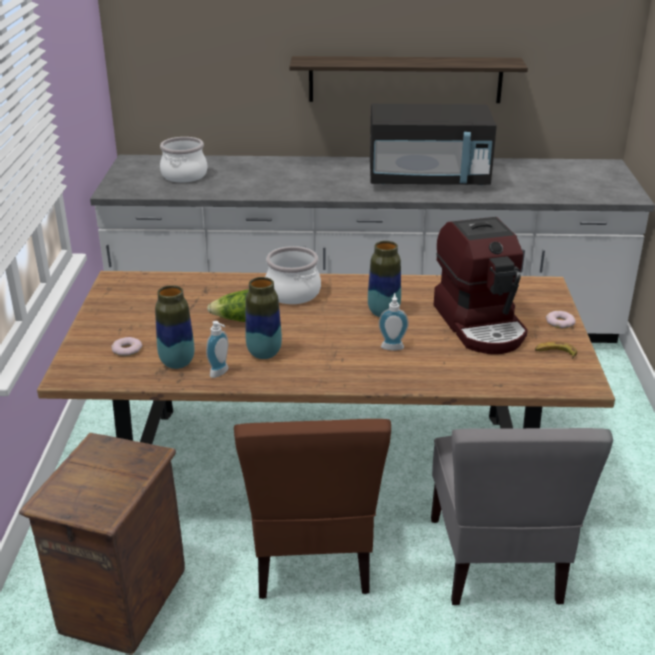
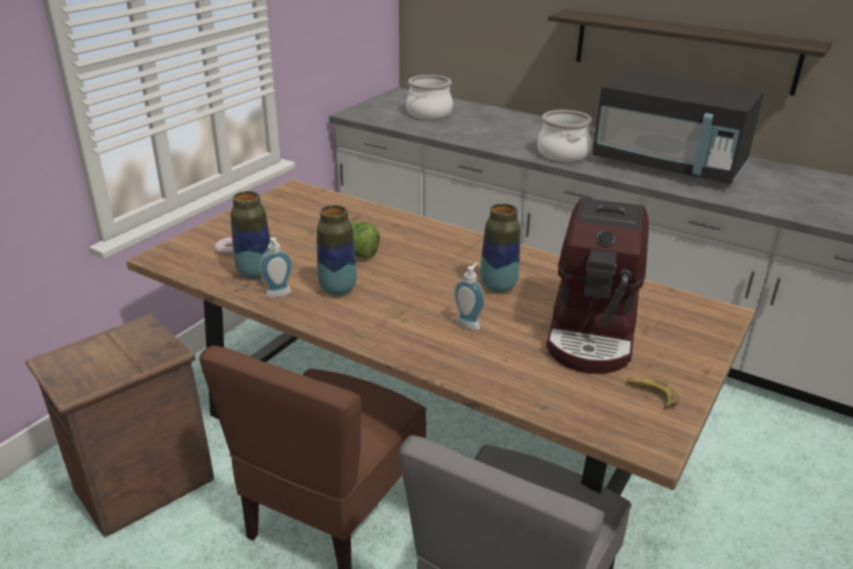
camera: 30 degrees right, 0 degrees up
cooking pot [265,246,321,304] -> cooking pot moved to [537,110,592,162]
donut [546,311,576,328] -> none

